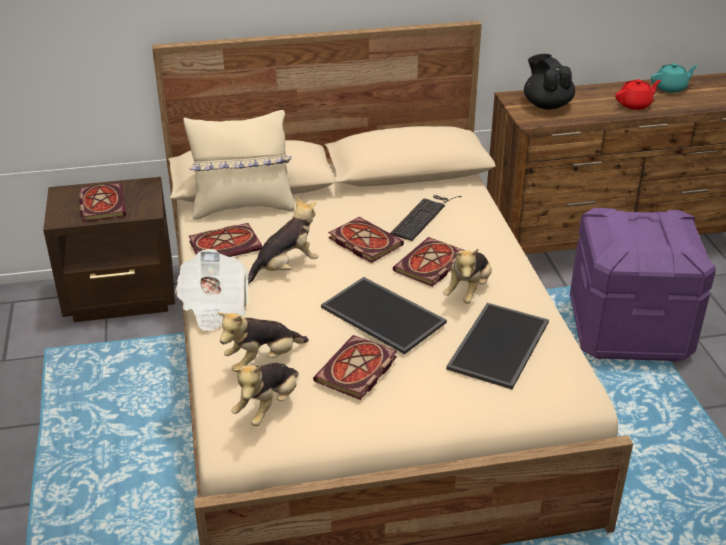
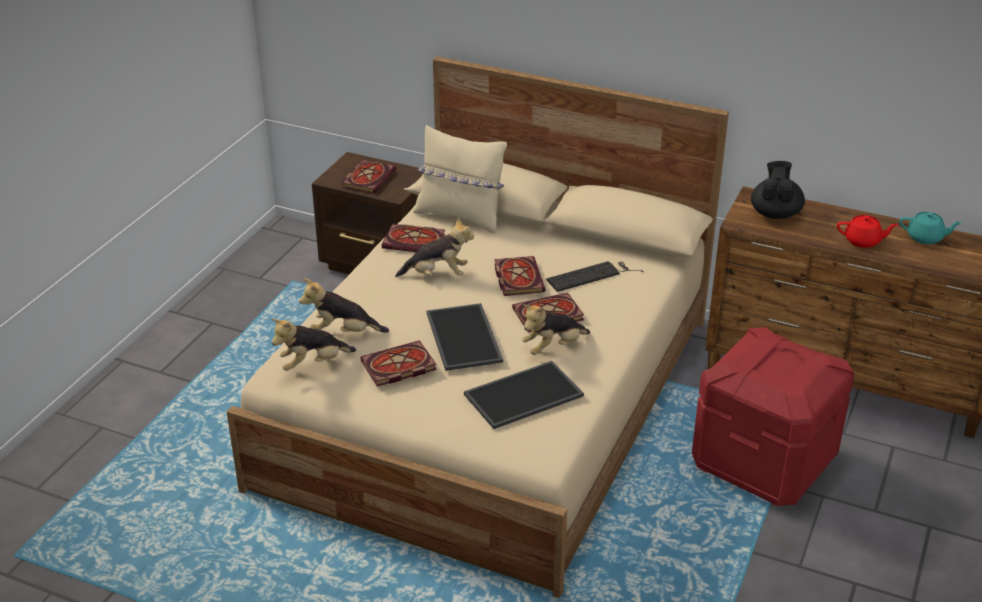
camera: 35 degrees right, 0 degrees up
newspaper [175,249,249,331] -> none
purple storage box [570,208,716,362] -> red storage box [692,327,854,506]

